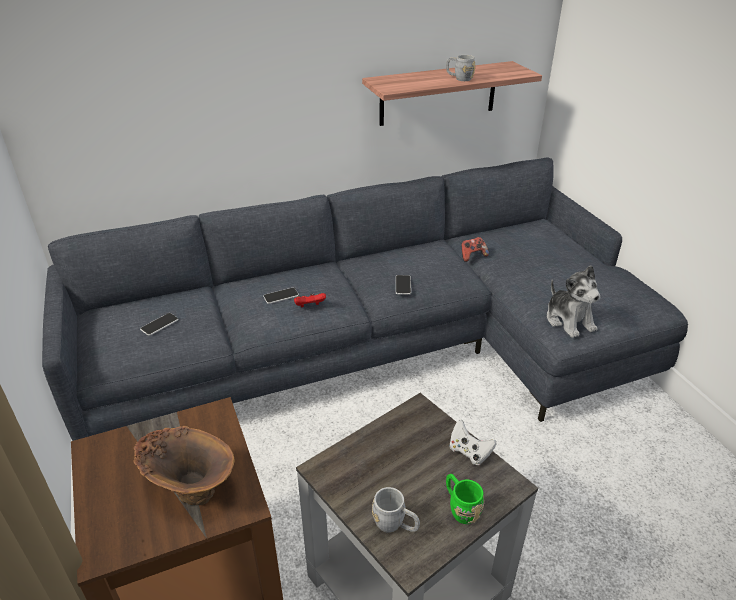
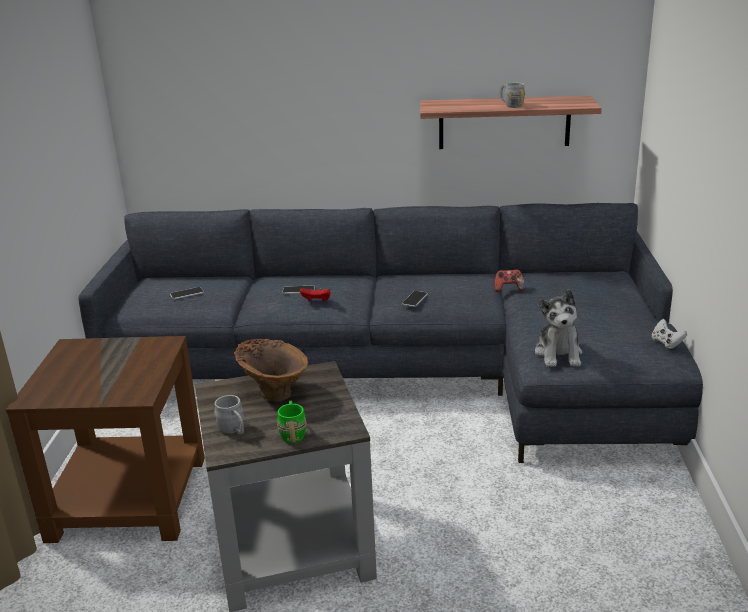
camera: 25 degrees right, 10 degrees down
brown vase [133,426,235,505] -> brown vase moved to [234,339,308,402]
white game controller [449,420,497,465] -> white game controller moved to [652,319,687,349]

